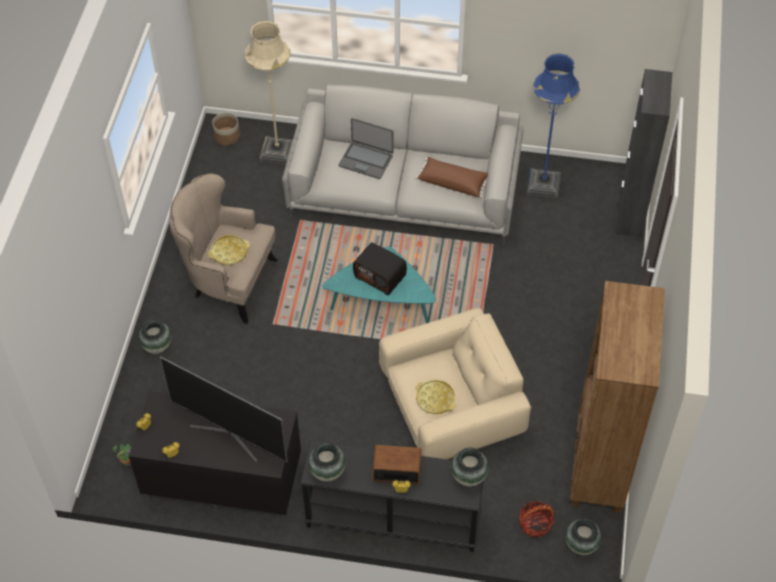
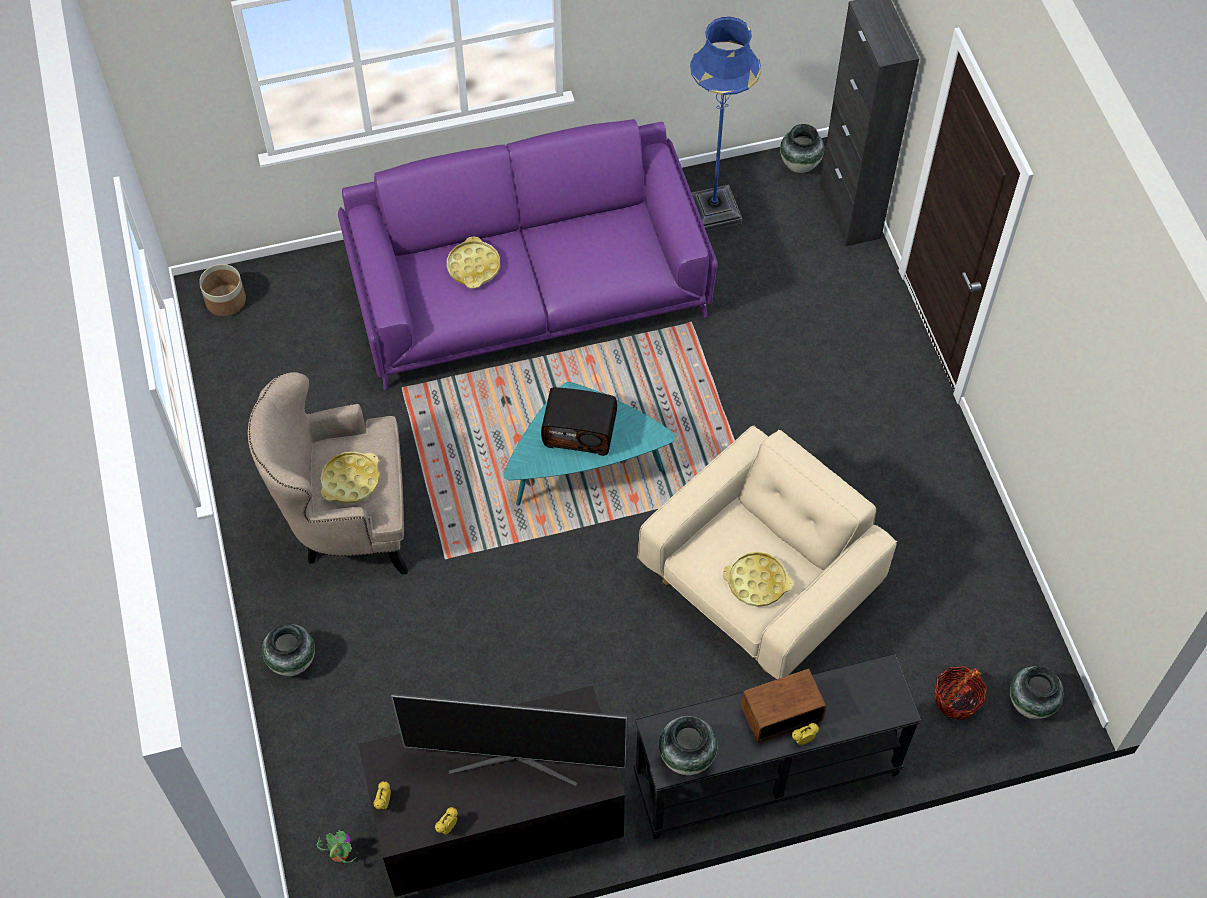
camera: 25 degrees left, 5 degrees up
beige floor lamp [245,21,293,164] -> none
grey sofa [282,84,524,245] -> purple sofa [338,119,718,390]
laptop [339,118,393,179] -> yellow tray [447,237,500,289]
brown pillow [415,157,488,197] -> none
vase [451,447,489,487] -> vase moved to [780,124,824,173]
brown bookcase [570,281,665,513] -> none

